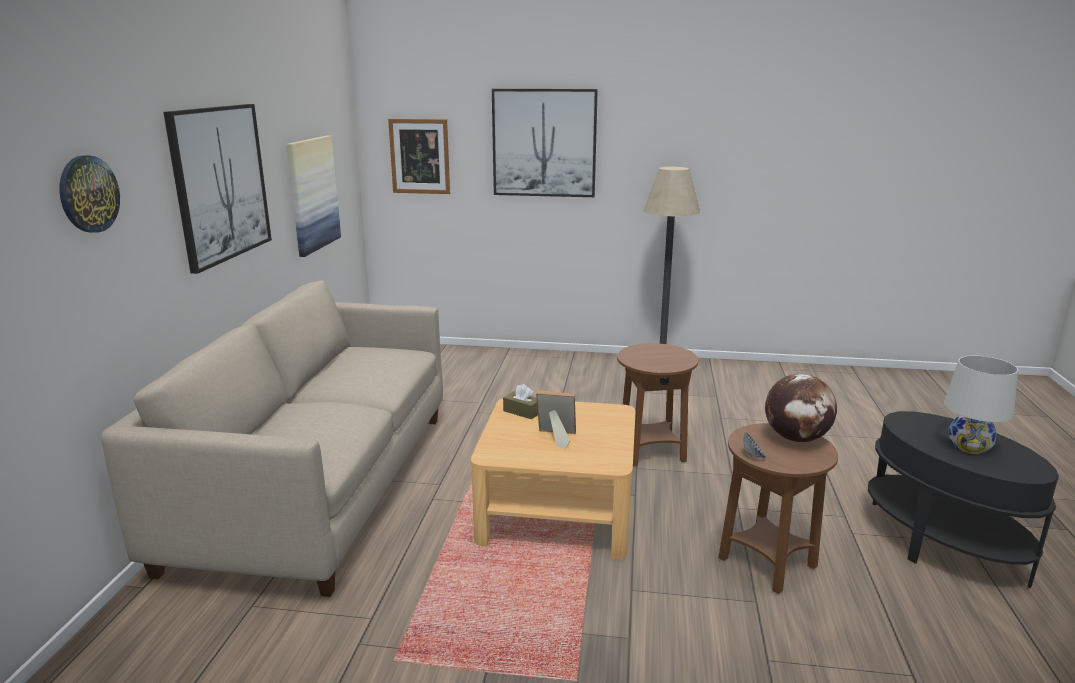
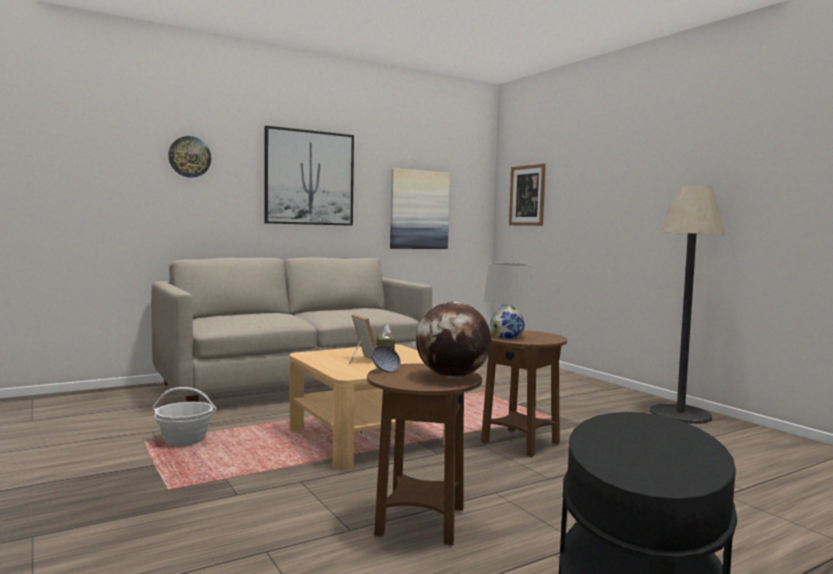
camera: 50 degrees right, 15 degrees down
picture [492,89,598,197] -> none
white table lamp [944,355,1018,454] -> white table lamp moved to [483,263,533,339]
none -> basket [152,387,216,446]

